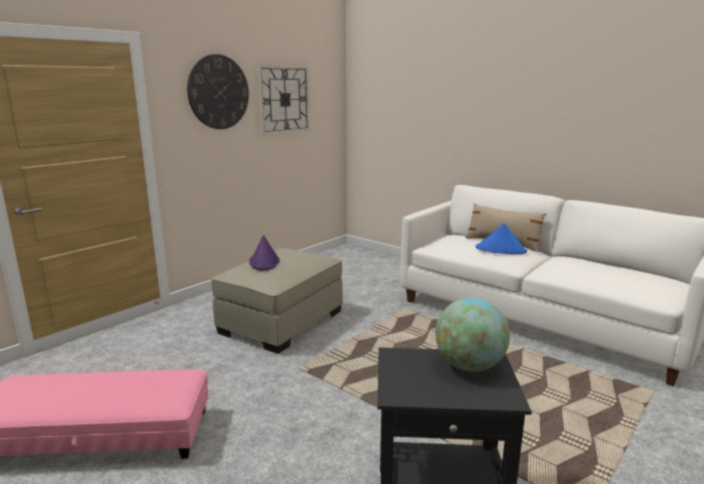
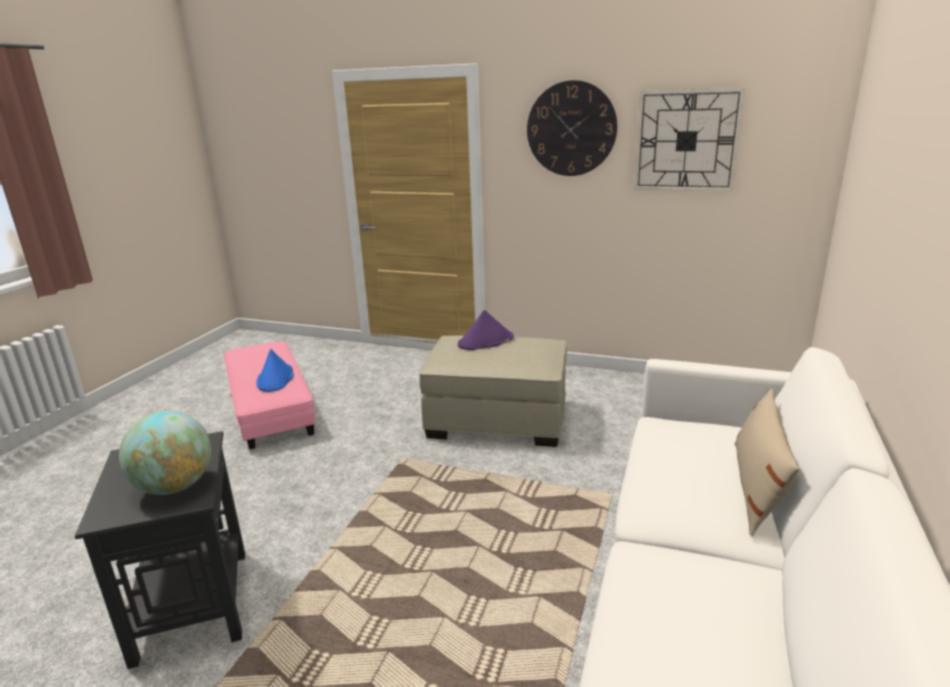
camera: 70 degrees right, 5 degrees up
blue hat [476,223,527,254] -> blue hat moved to [256,349,294,392]

